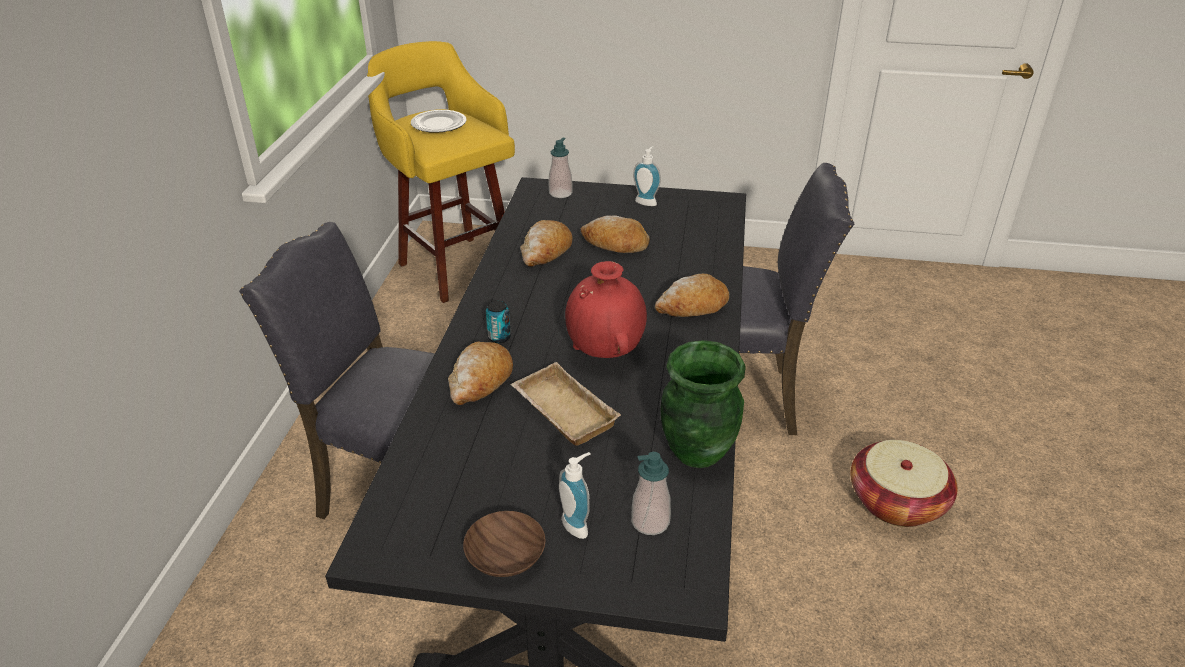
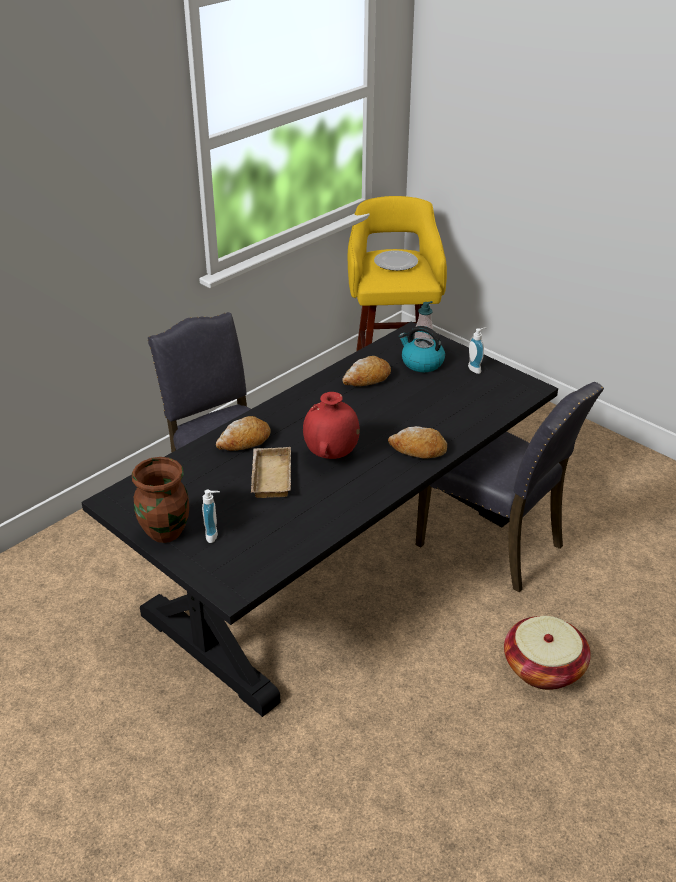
camera: 35 degrees right, 0 degrees up
brown bowl [463,511,546,577] -> brown vase [132,457,189,543]
can [486,300,511,343] -> none
bread [581,215,650,253] -> none
soap dispenser [631,452,671,535] -> none
green vase [661,340,746,468] -> none
none -> kettle [398,326,445,372]

